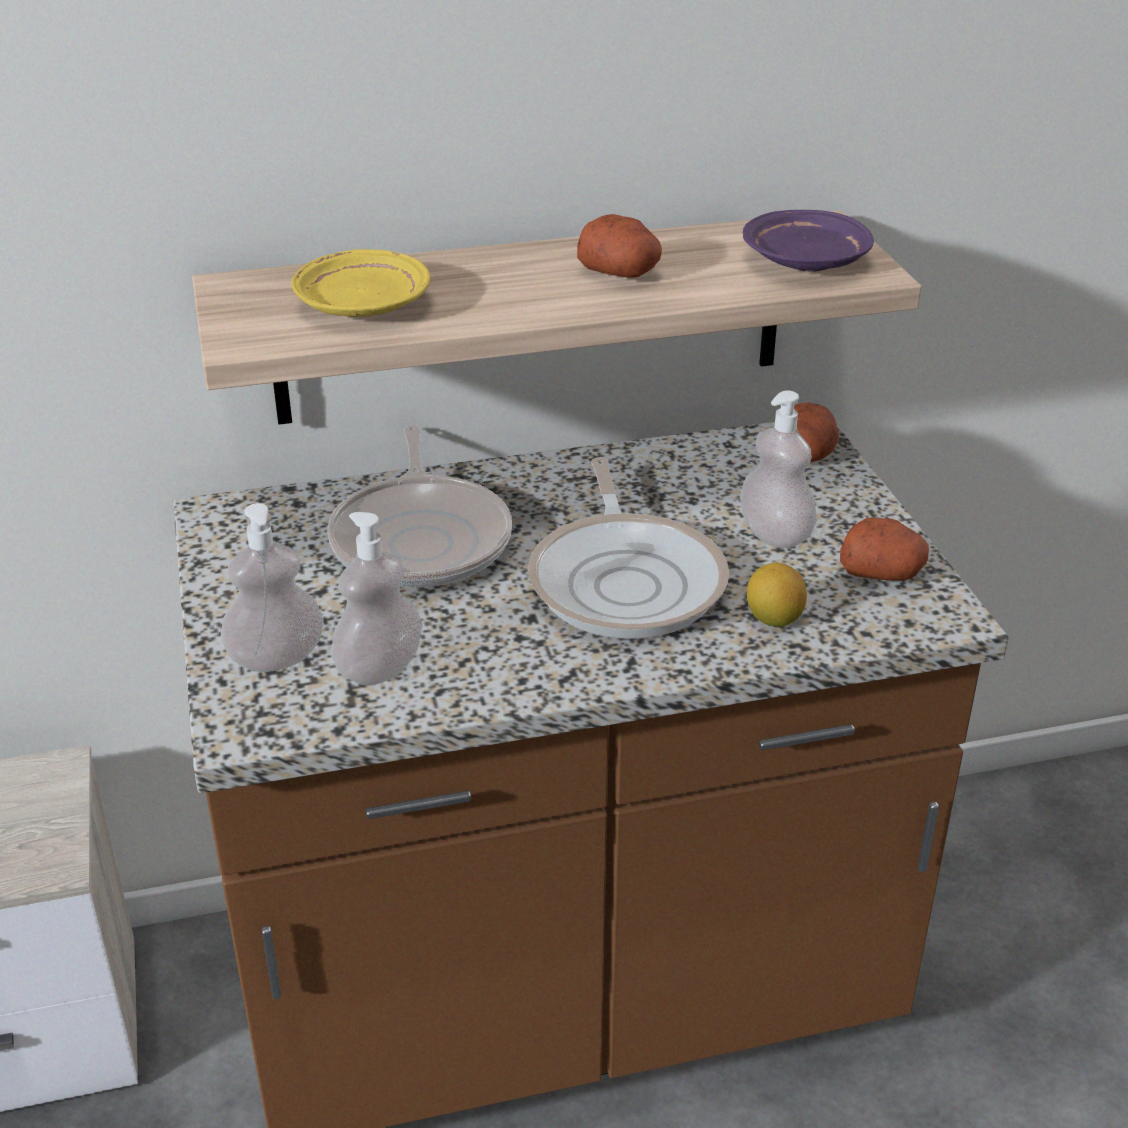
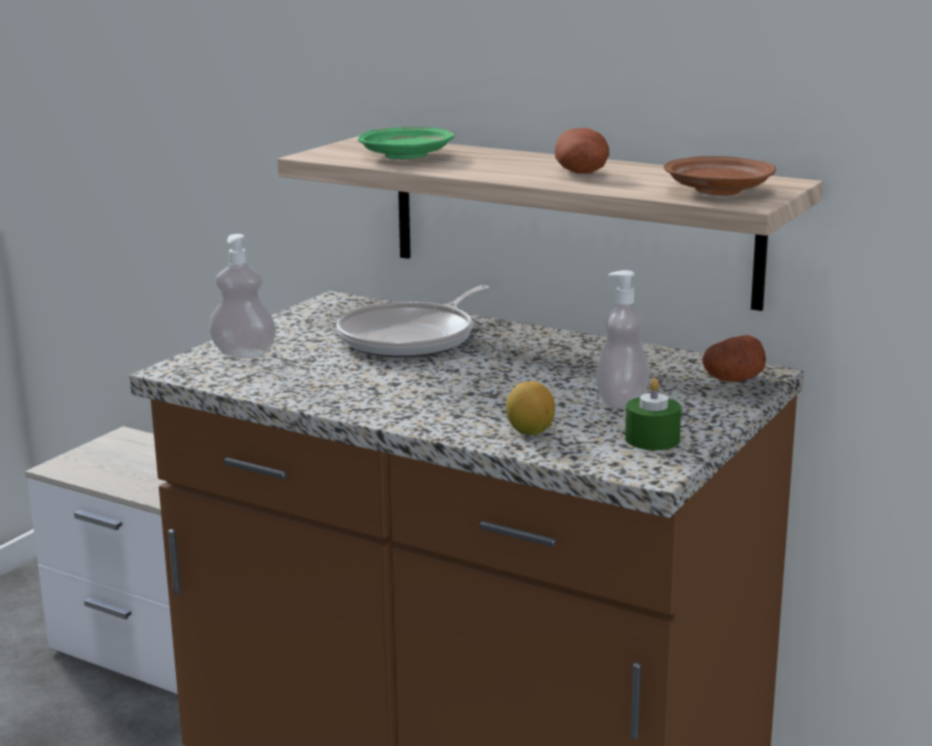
camera: 45 degrees right, 15 degrees down
yellow plate [291,249,430,317] -> green plate [358,127,454,159]
soap dispenser [331,512,422,686] -> none
frying pan [528,457,729,639] -> none
purple plate [743,210,874,272] -> brown plate [664,156,776,196]
potato [840,517,929,581] -> green candle [625,378,681,450]

